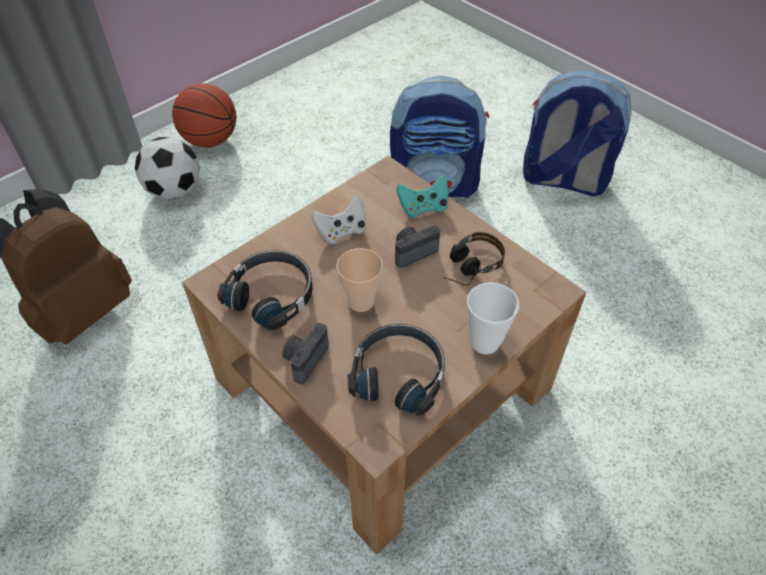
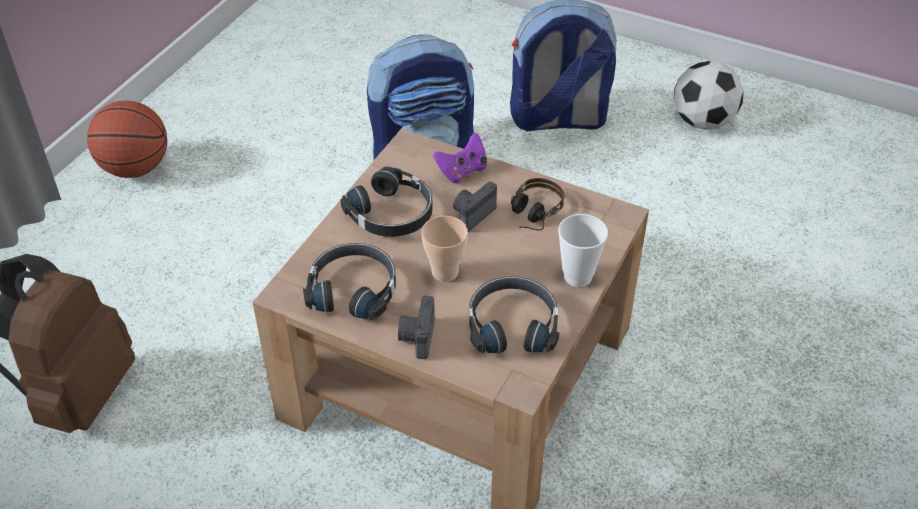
camera: 20 degrees left, 5 degrees down
football [135,137,200,200] -> football moved to [674,61,744,130]
white game controller [311,196,366,244] -> black headphones [340,166,432,237]
turquoise game controller [396,175,449,218] -> purple game controller [433,133,487,183]

